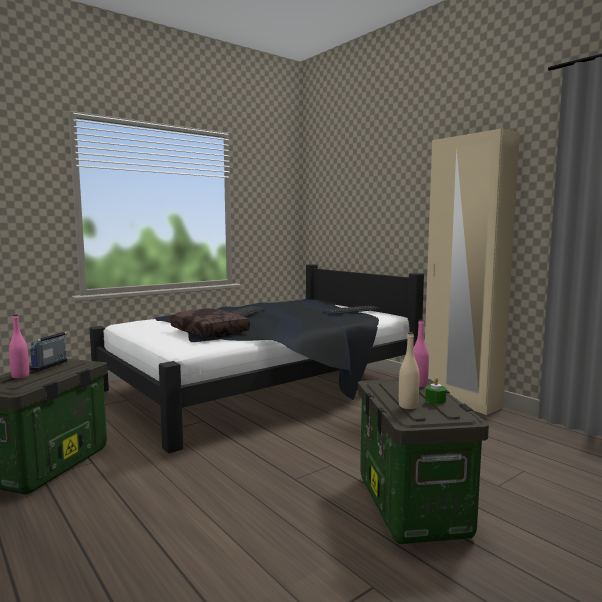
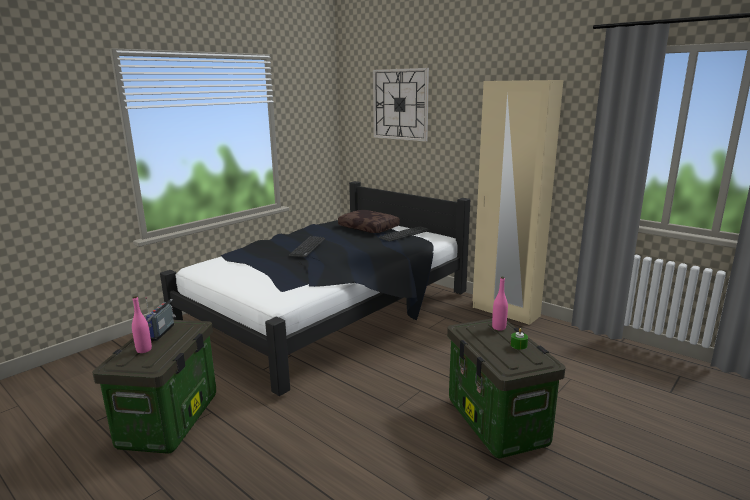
camera: 10 degrees left, 10 degrees up
brown pillow [170,308,250,338] -> brown pillow moved to [338,210,400,233]
beige bottle [399,332,419,409] -> none
none -> wall clock [373,68,429,142]

